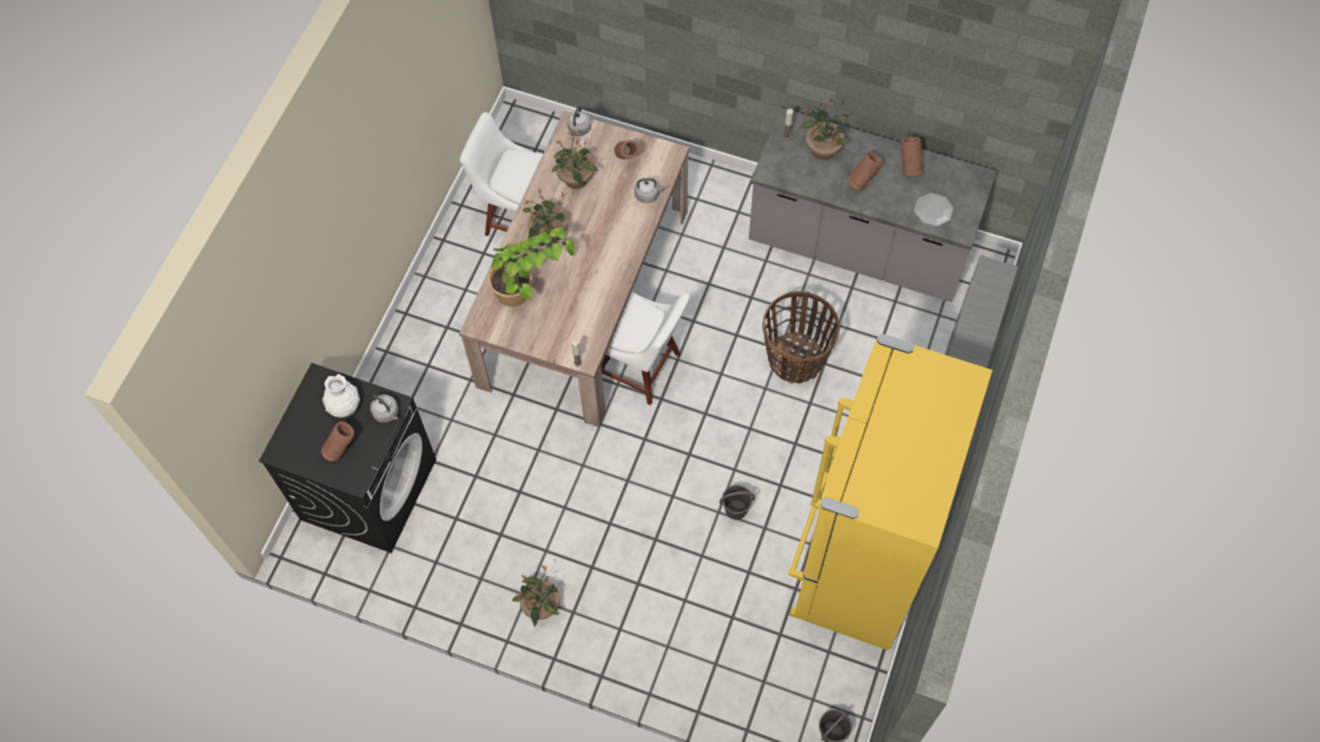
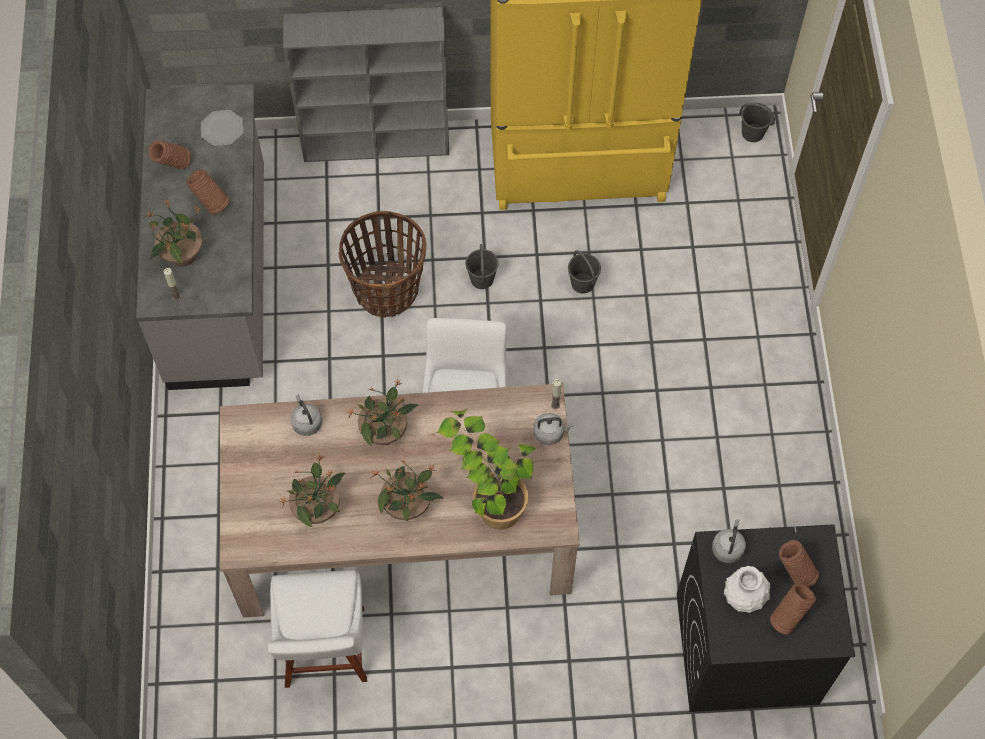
camera: 115 degrees left, 0 degrees up
potted plant [512,565,560,627] -> potted plant moved to [347,378,419,446]
grey kettle [567,106,591,136] -> grey kettle moved to [533,413,574,445]
brown vase [614,140,639,159] -> brown vase moved to [770,583,816,635]
none -> grey bucket [465,244,499,289]

